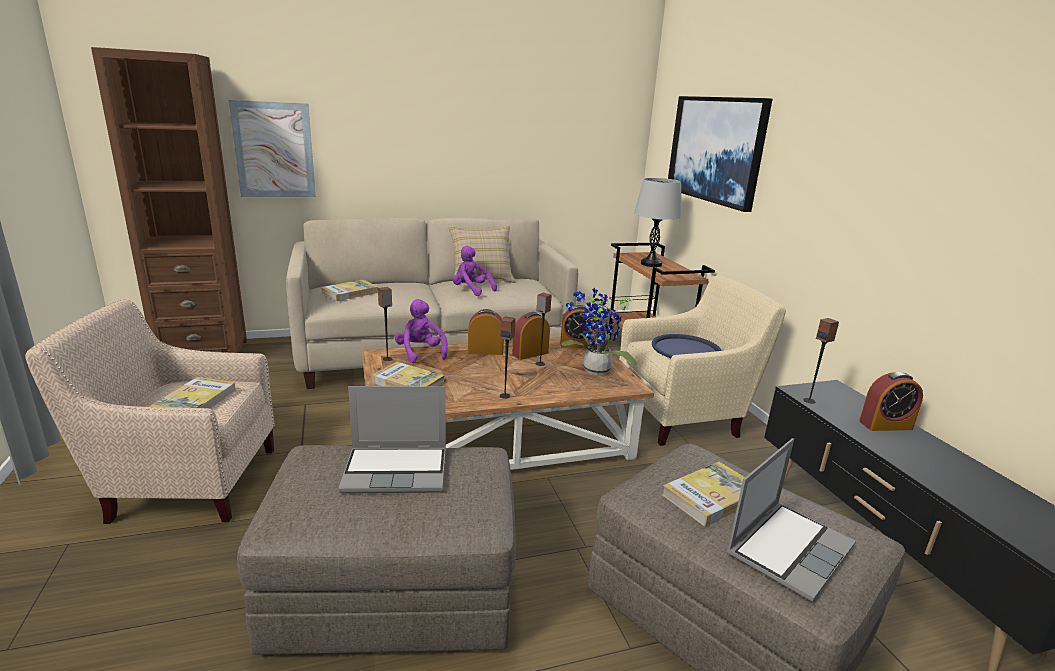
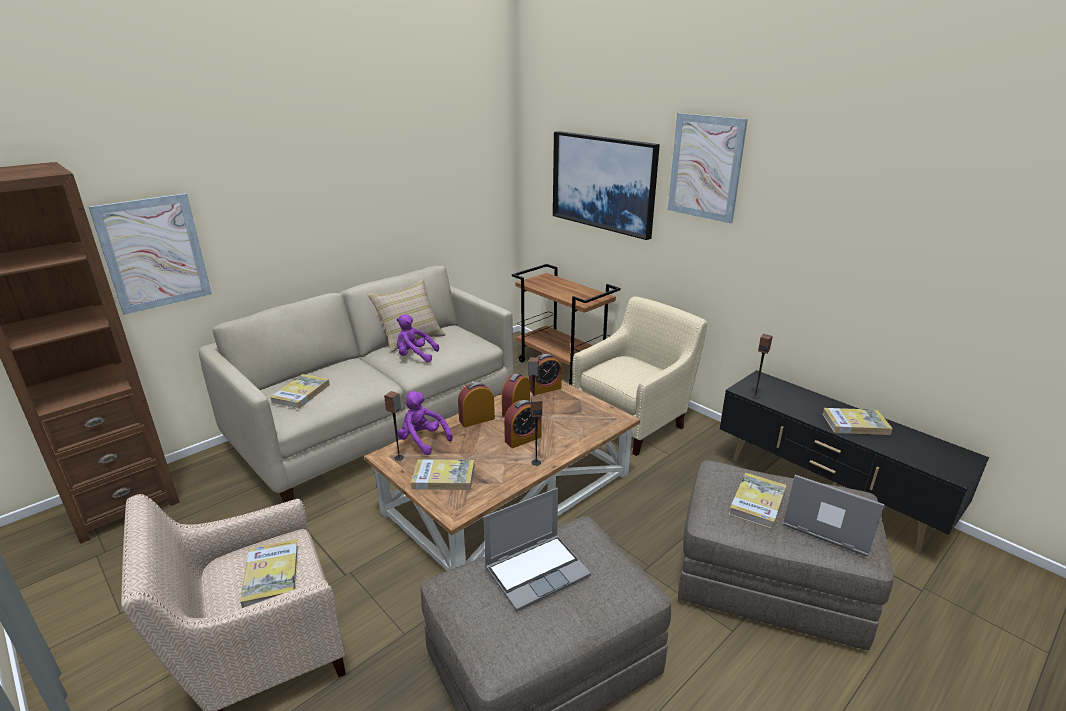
camera: 25 degrees left, 5 degrees up
potted plant [561,288,637,375] -> none
grey table lamp [634,178,682,267] -> none
blue tray [652,334,722,358] -> none
laptop [726,438,856,602] -> laptop turned 75 degrees counterclockwise [783,475,885,556]
alarm clock [859,372,923,431] -> alarm clock moved to [504,400,542,448]
none -> picture [668,113,748,223]
none -> book [822,408,893,435]

